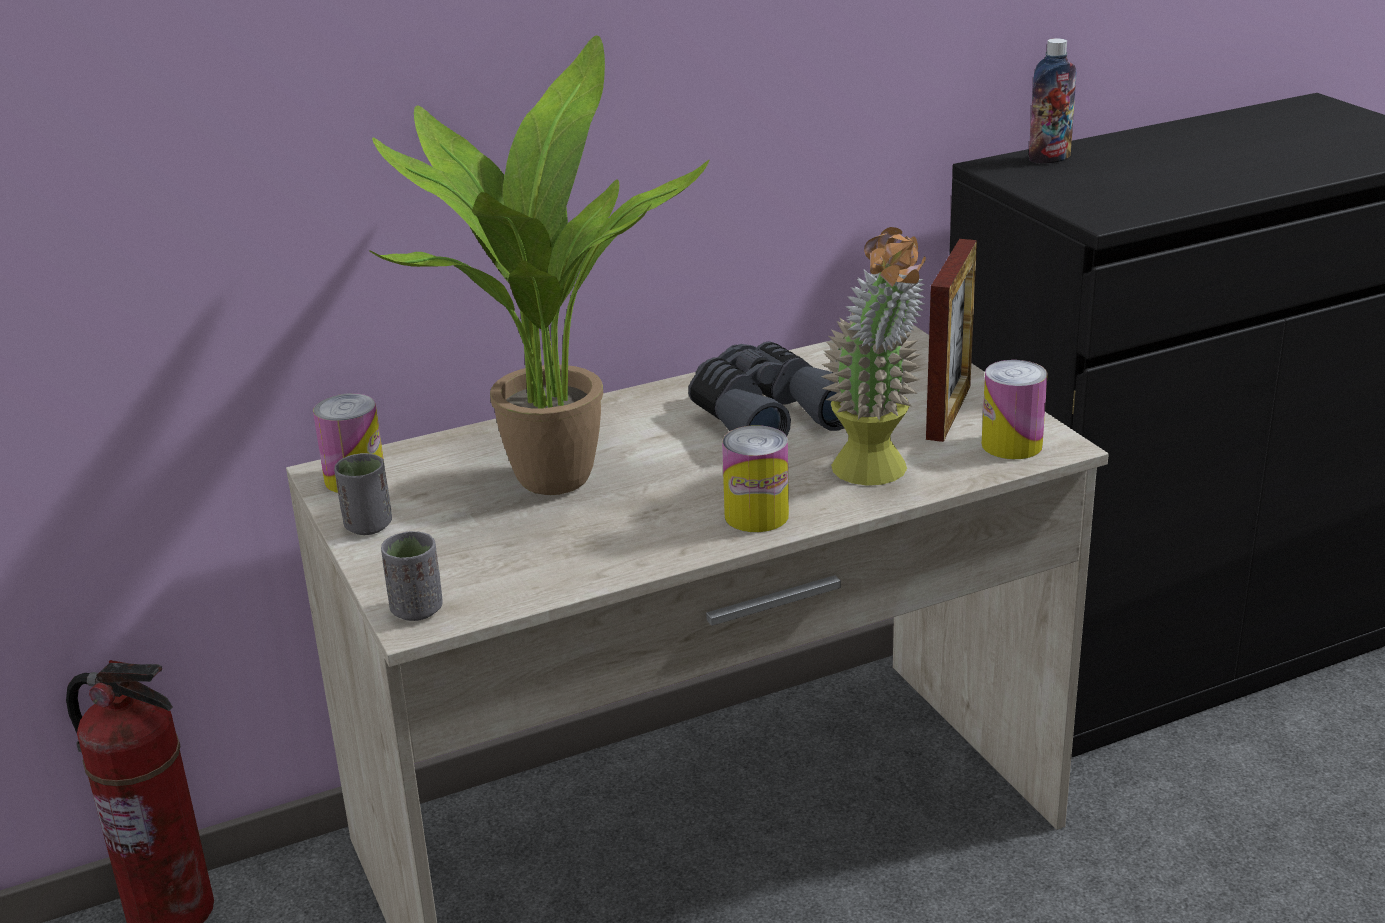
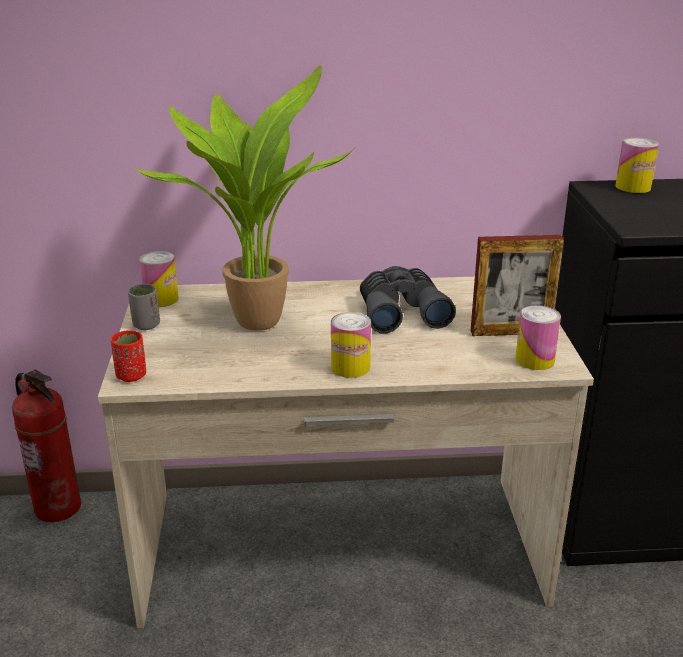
camera: 20 degrees right, 0 degrees up
grey cup [380,531,443,621] -> red cup [111,330,146,382]
potted plant [821,227,926,486] -> none
picture frame [926,239,977,442] -> picture frame turned 45 degrees clockwise [471,235,564,336]
bottle [1029,38,1076,164] -> can [615,138,659,193]

